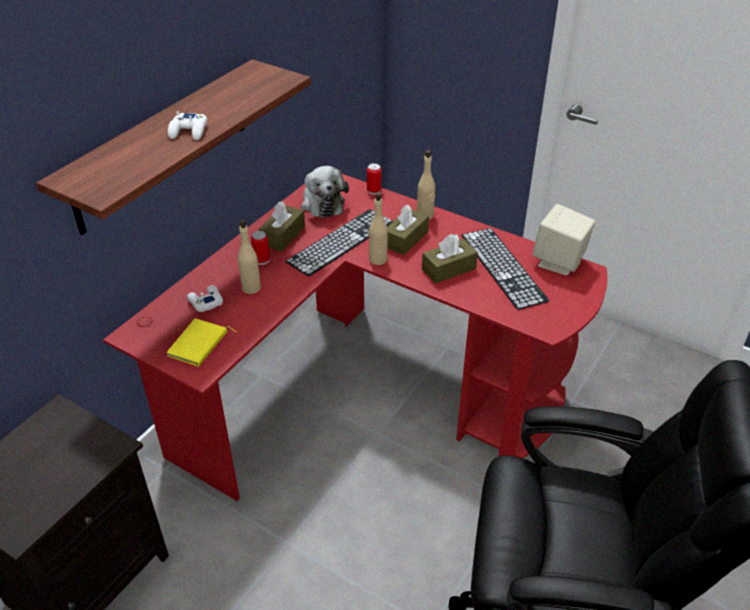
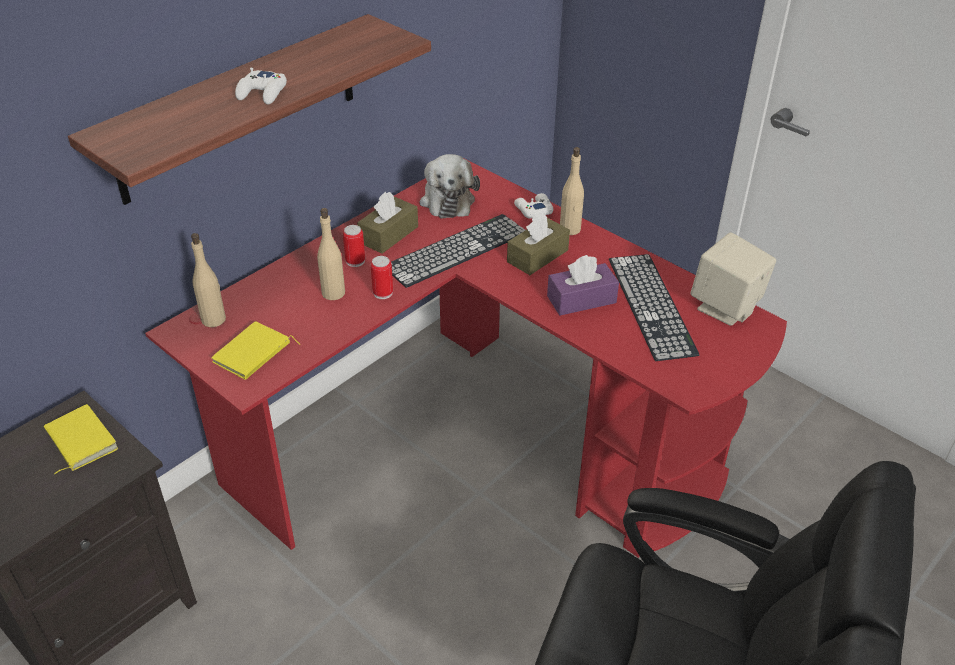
camera: 10 degrees right, 0 degrees up
white game controller [187,285,223,312] -> white game controller moved to [514,193,553,218]
can [367,163,381,195] -> can moved to [371,256,393,299]
beige bottle [369,192,388,265] -> beige bottle moved to [191,233,226,327]
brown tissue box [422,234,478,284] -> purple tissue box [547,255,619,316]
none -> yellow book [44,404,118,474]

